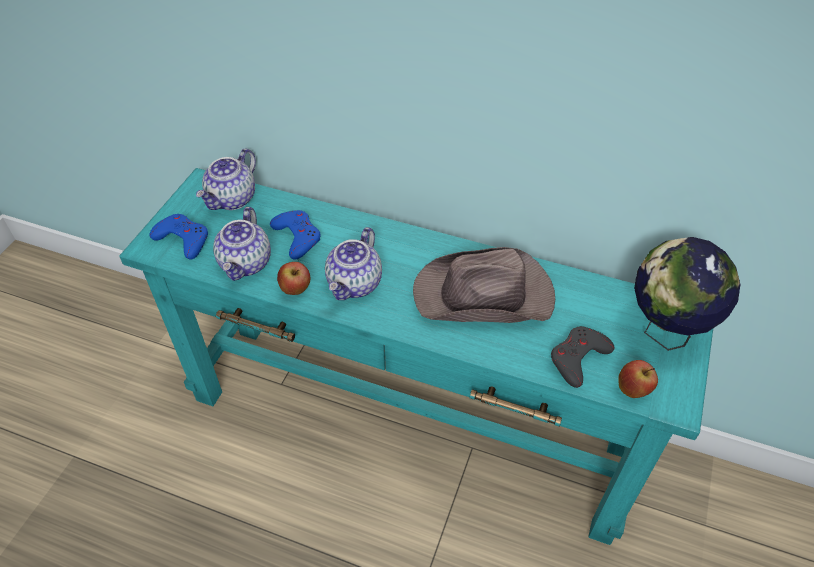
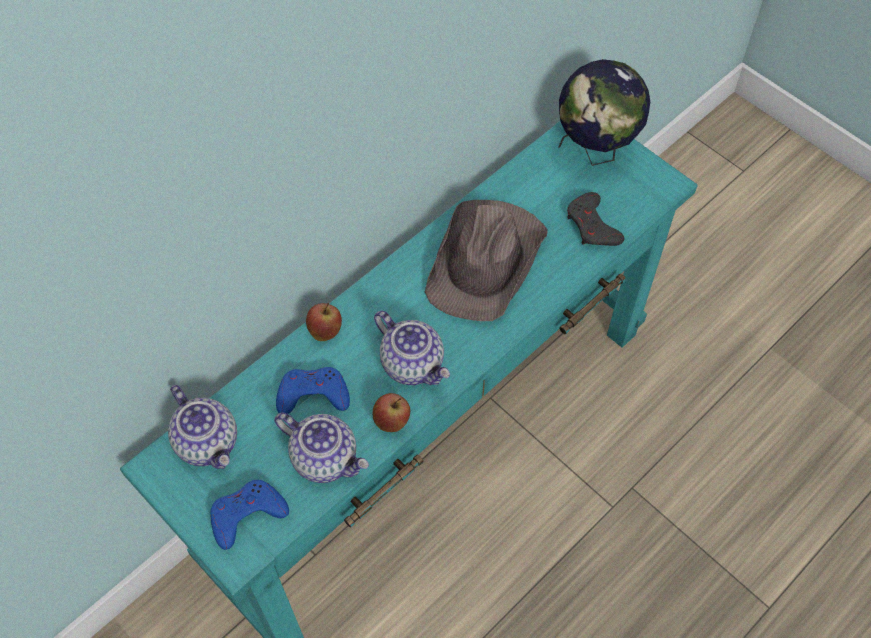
camera: 65 degrees left, 10 degrees up
apple [618,360,658,398] -> apple moved to [306,303,342,341]

